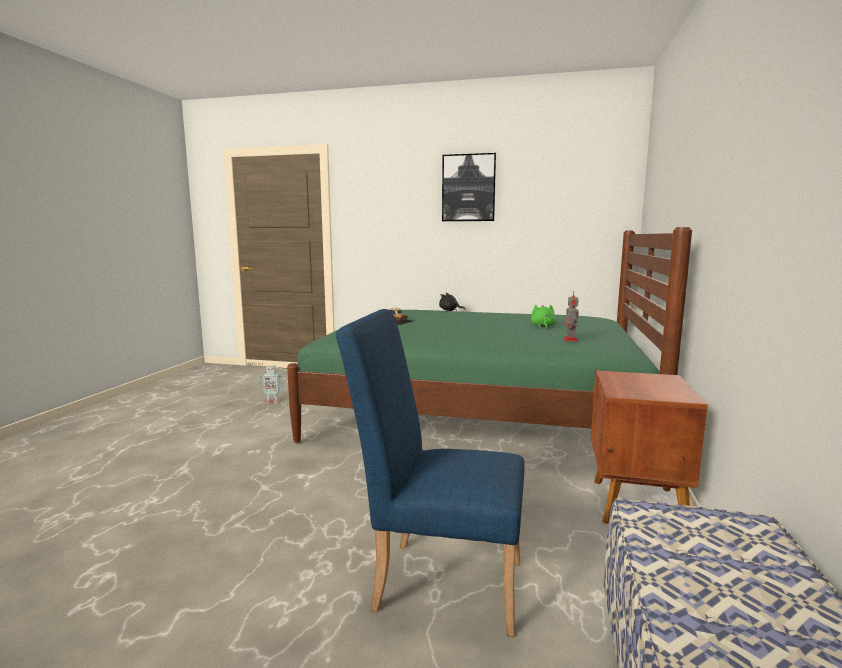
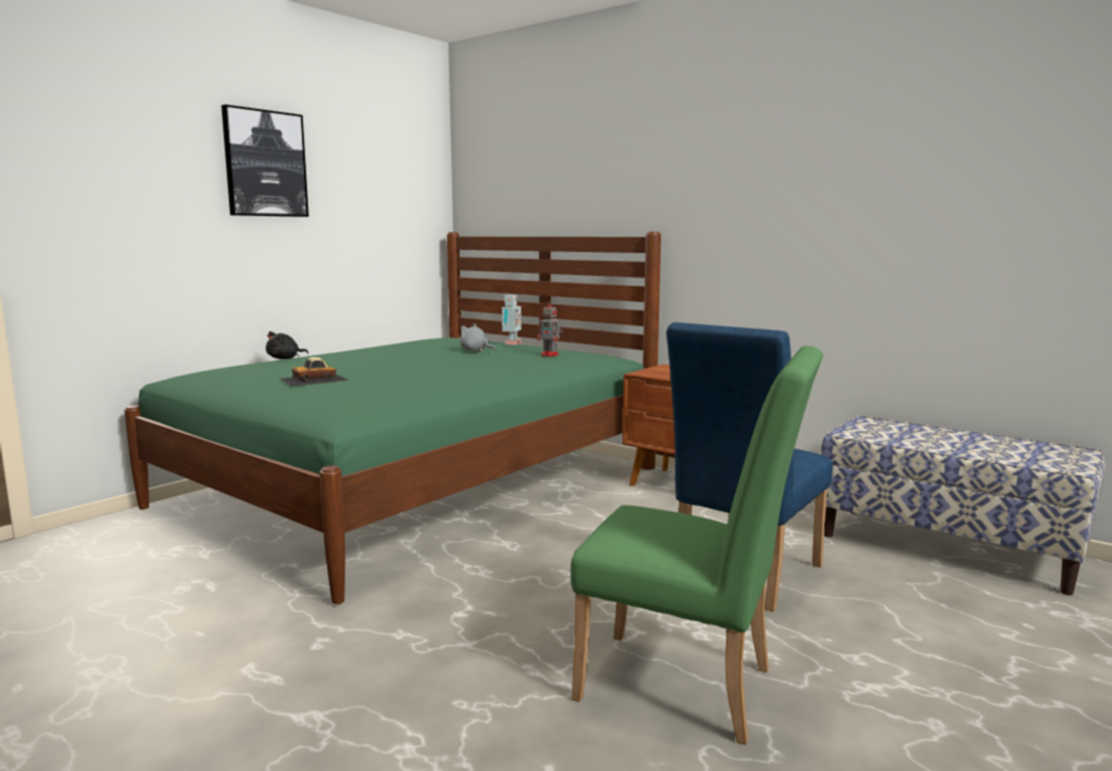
camera: 65 degrees left, 0 degrees up
toy robot [260,365,283,404] -> toy robot moved to [502,295,522,345]
green plush toy [531,305,556,328] -> grey plush toy [460,324,496,352]
none -> green chair [571,346,823,745]

